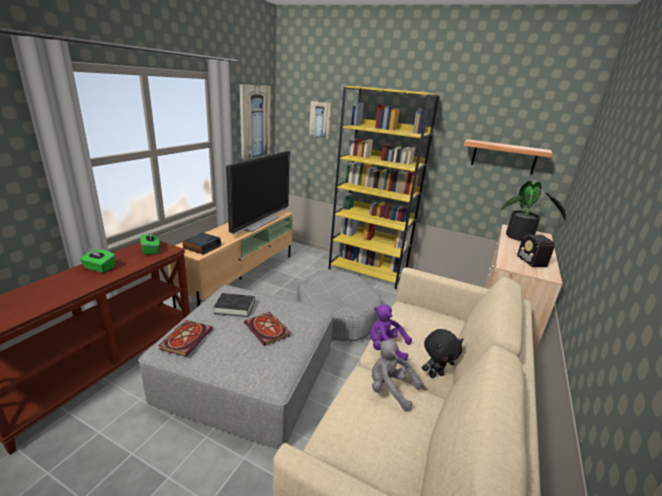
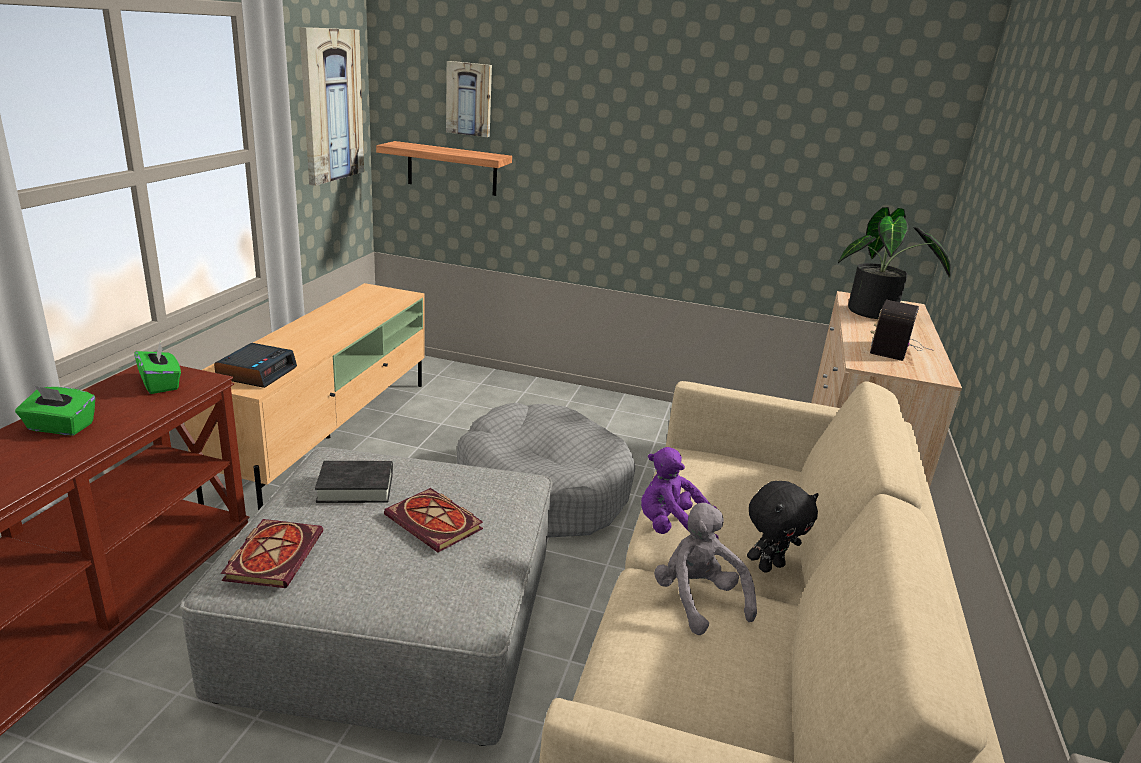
camera: 10 degrees left, 0 degrees up
television [226,151,290,235] -> none
yellow bookcase [328,86,440,289] -> none
grey plush toy [372,340,422,411] -> grey plush toy turned 45 degrees clockwise [654,503,757,635]
shelf [464,139,553,174] -> shelf moved to [376,141,512,196]
radio [510,235,554,267] -> radio turned 45 degrees clockwise [870,300,934,361]

